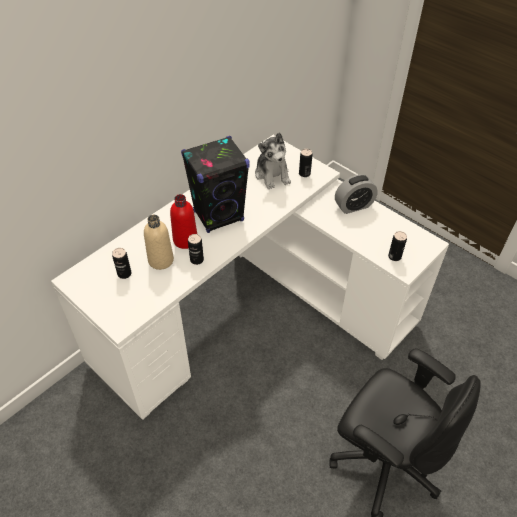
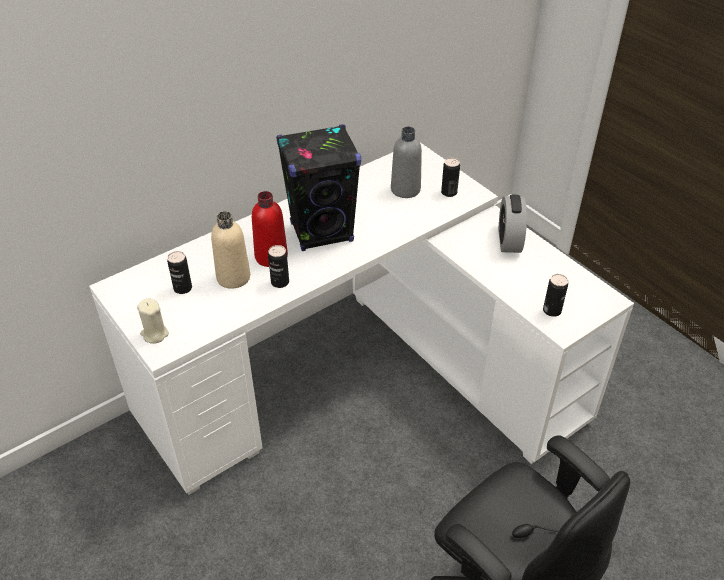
camera: 10 degrees right, 5 degrees down
plush toy [255,133,291,189] -> grey bottle [391,127,422,198]
alarm clock [335,174,378,214] -> alarm clock turned 105 degrees clockwise [499,195,527,253]
none -> beige candle [137,298,169,344]

